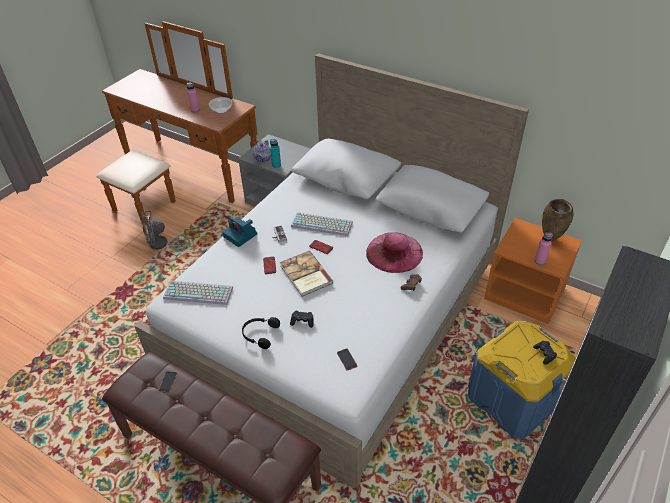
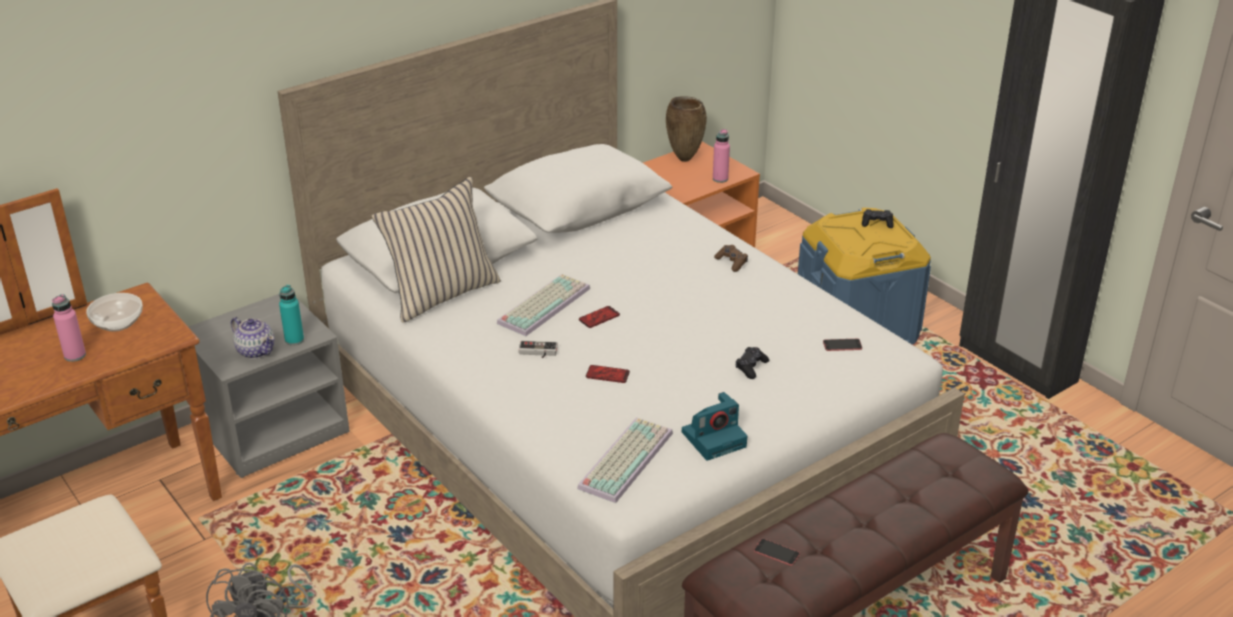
camera: 70 degrees left, 10 degrees down
camera [222,216,257,247] -> camera moved to [682,392,747,461]
black headphones [242,317,280,349] -> none
book [280,251,333,297] -> none
pink hat [366,232,423,273] -> none
none -> beige pillow [371,177,501,323]

